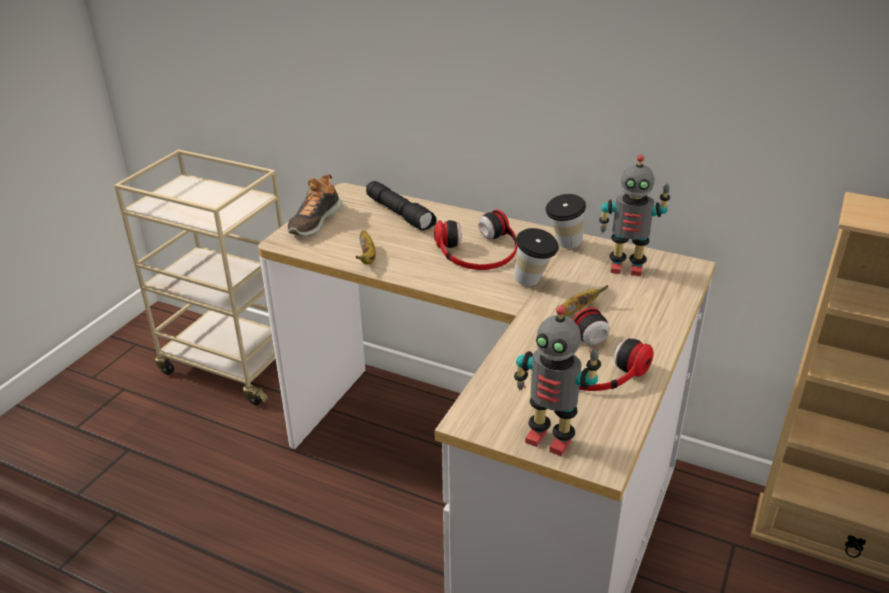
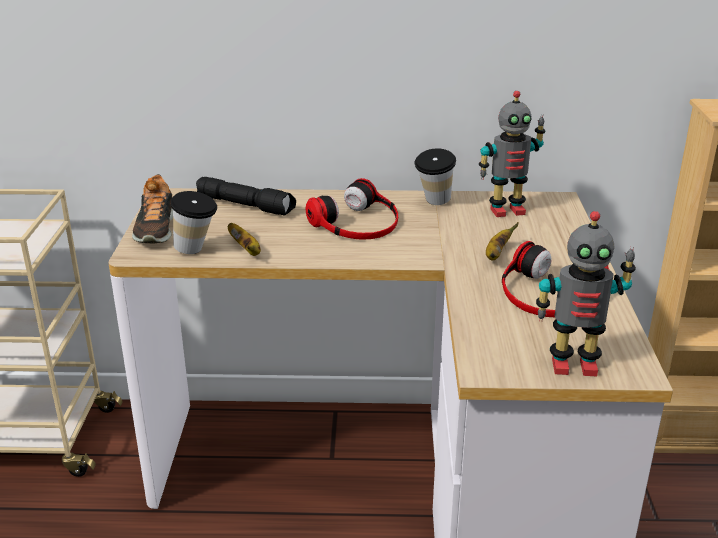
camera: 25 degrees left, 5 degrees down
cup [514,228,559,286] -> cup moved to [170,191,217,254]

